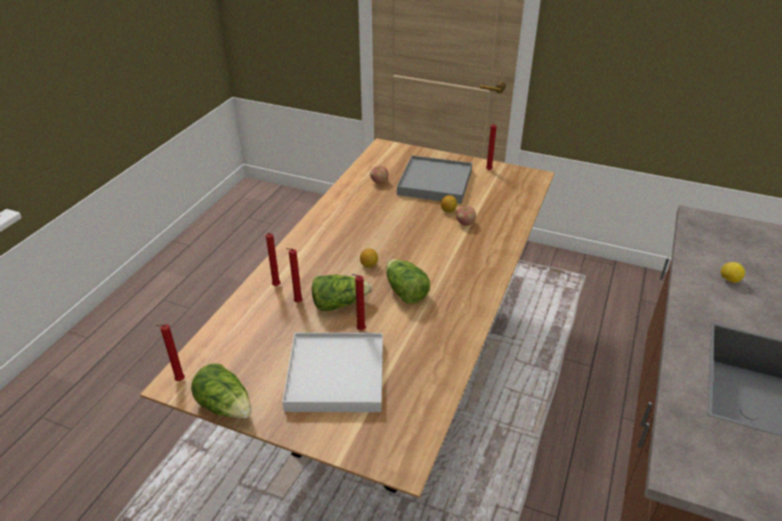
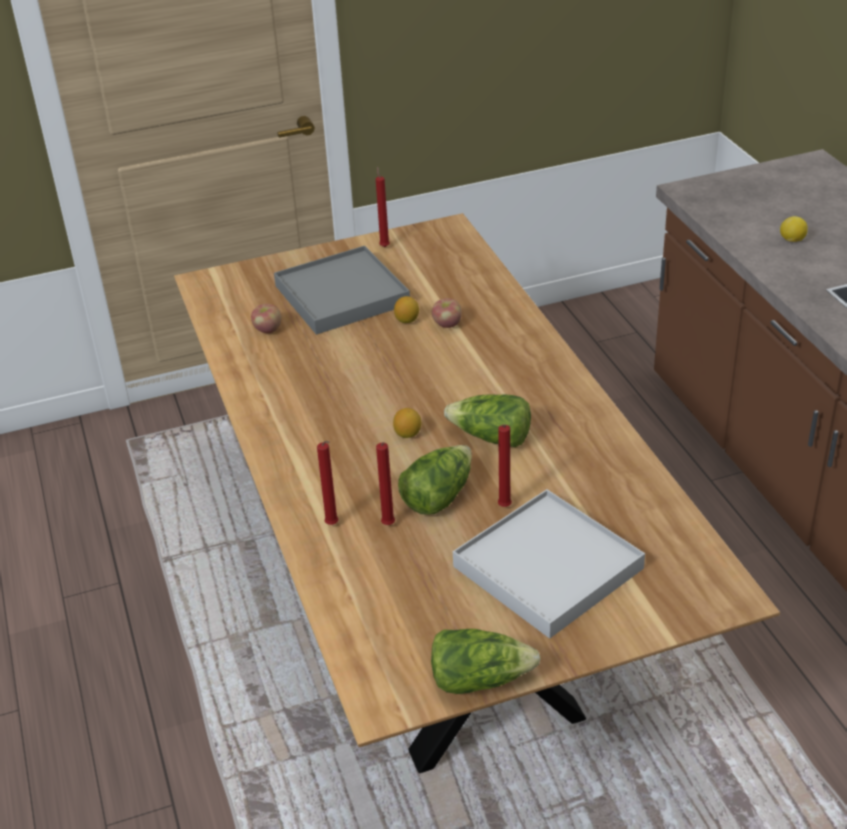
camera: 40 degrees left, 0 degrees up
red candle [155,324,185,381] -> none

